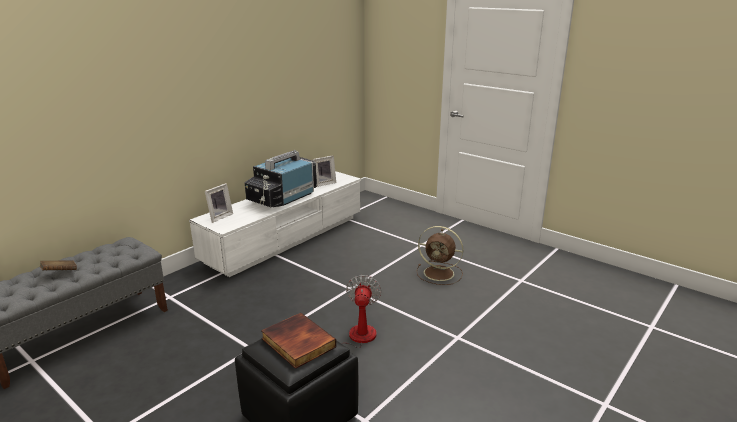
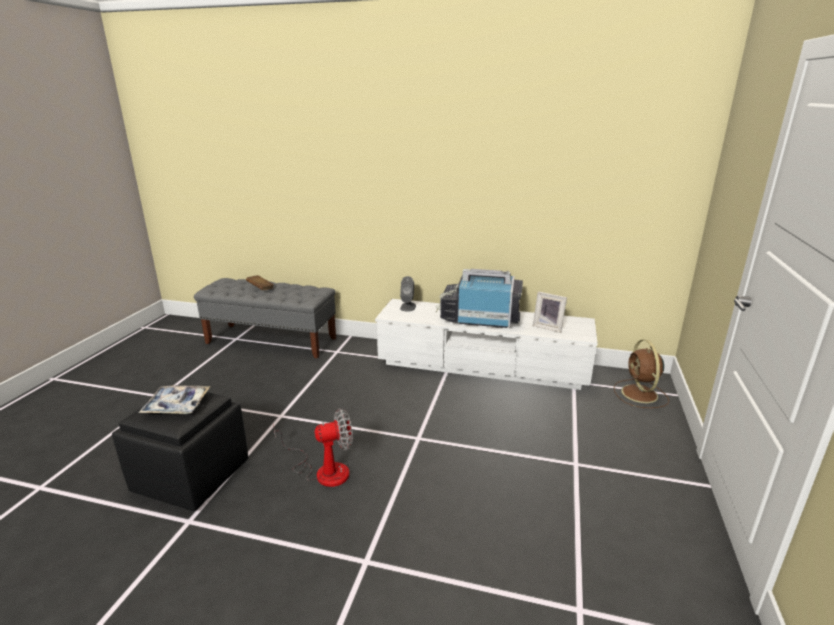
camera: 65 degrees right, 0 degrees up
picture frame [205,183,233,223] -> grey speaker [400,276,416,312]
book [261,313,336,369] -> tray [139,385,210,414]
brown fan [417,226,464,285] -> brown fan moved to [614,340,669,408]

